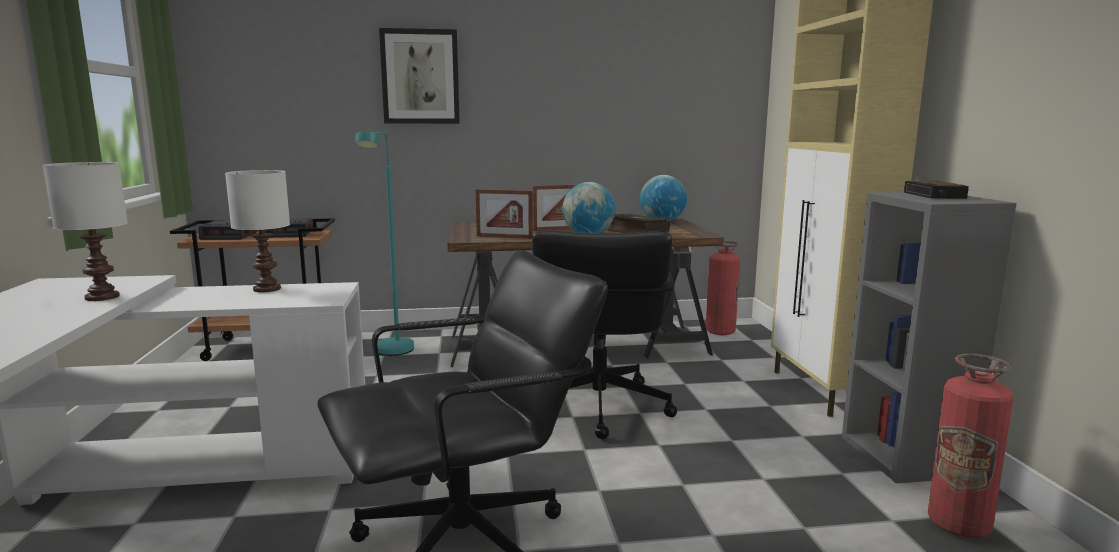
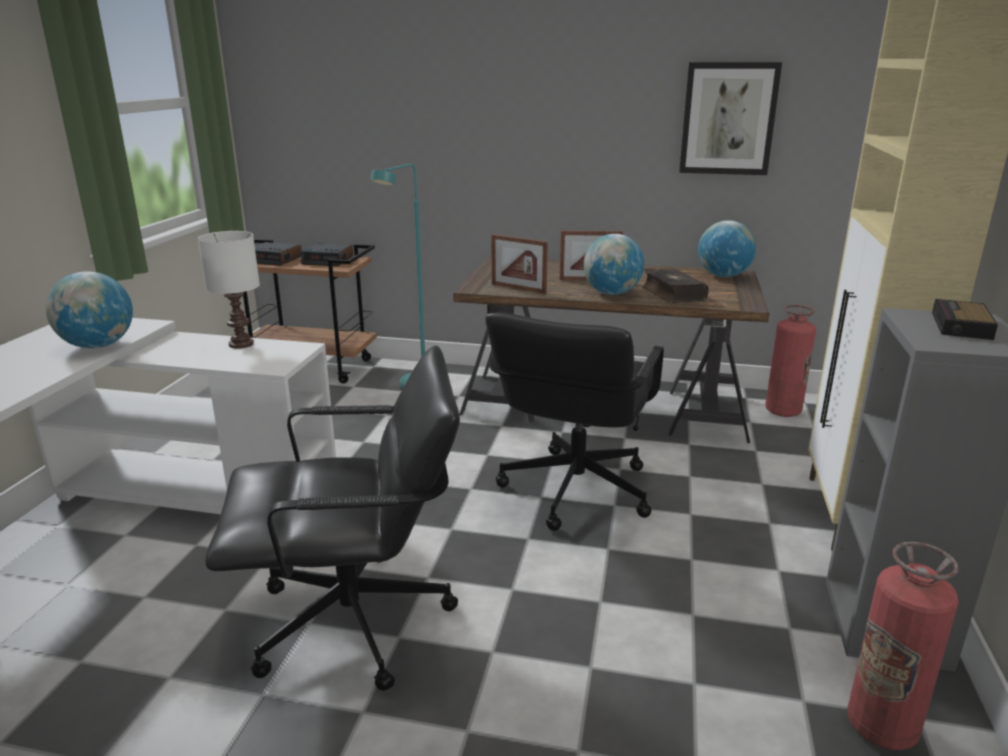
camera: 20 degrees right, 10 degrees up
white table lamp [42,162,128,301] -> globe [46,271,133,348]
picture [379,28,460,124] -> picture moved to [679,62,782,175]

